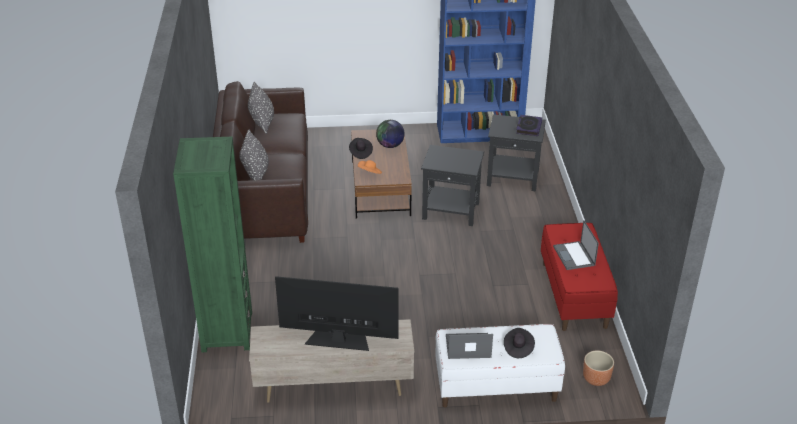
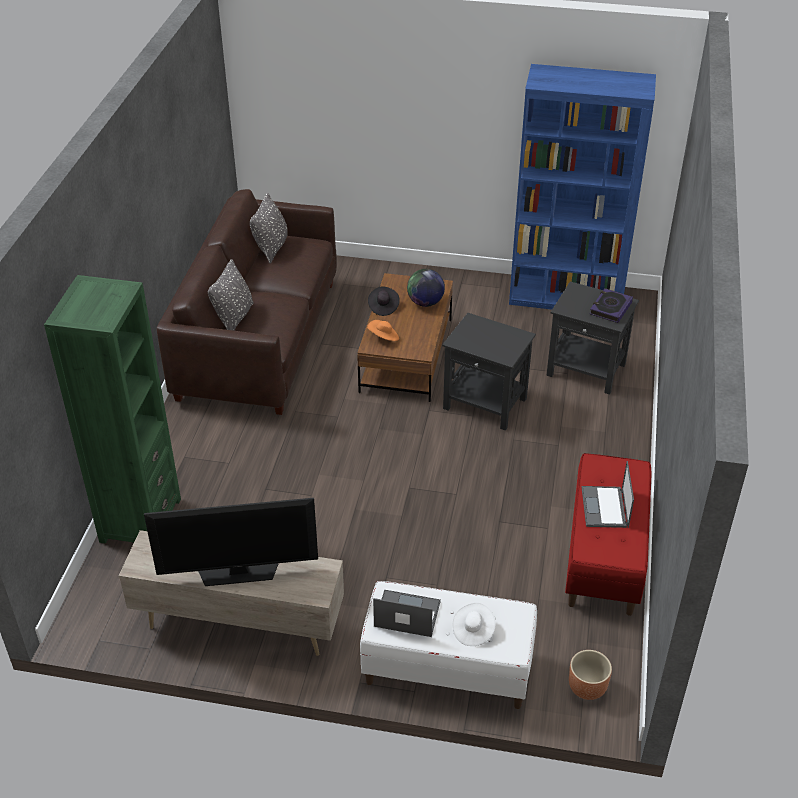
camera: 15 degrees right, 5 degrees up
television [275,276,399,351] -> television turned 150 degrees clockwise [144,498,318,586]
black hat [504,328,535,358] -> white hat [453,603,496,646]

